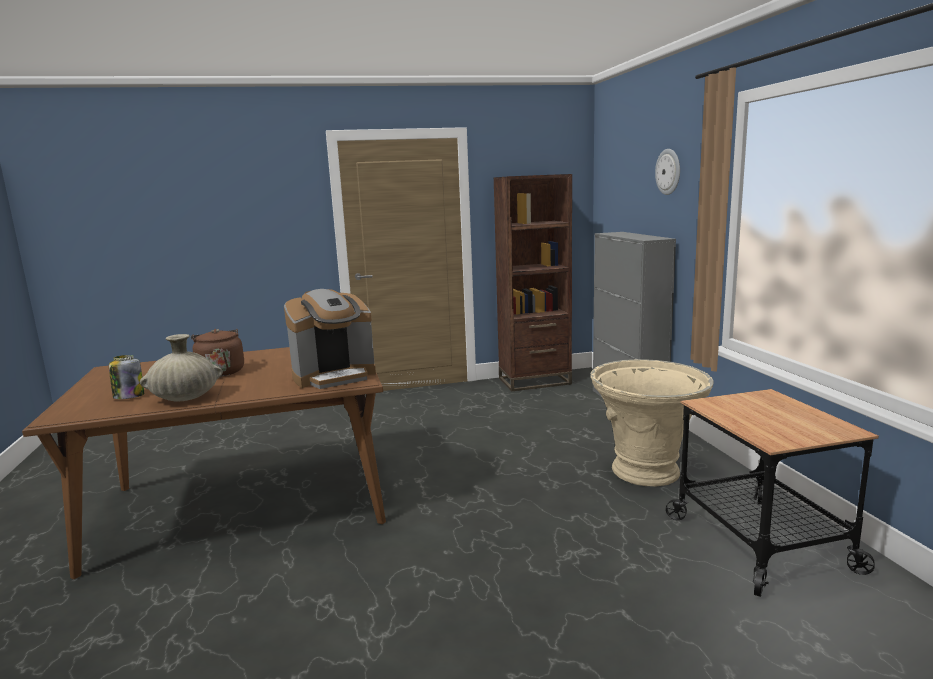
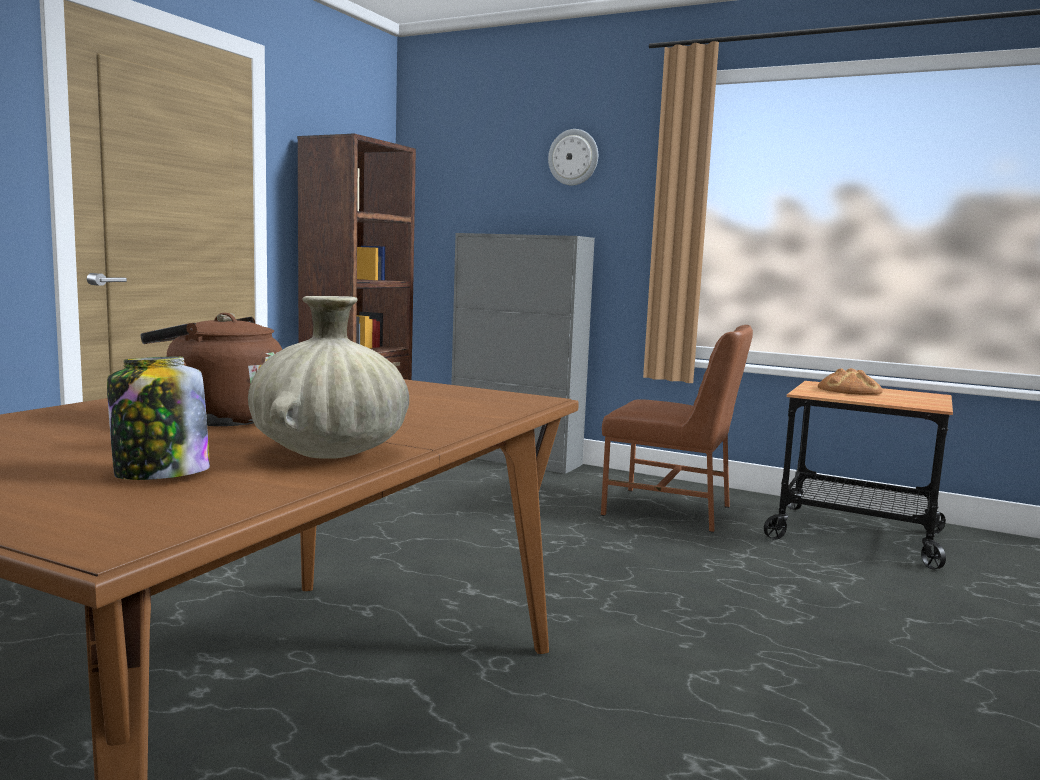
camera: 50 degrees left, 5 degrees down
coffee machine [284,289,376,389] -> none
beige planter [591,359,714,486] -> brown chair [601,325,753,533]
none -> bread [818,368,883,395]

